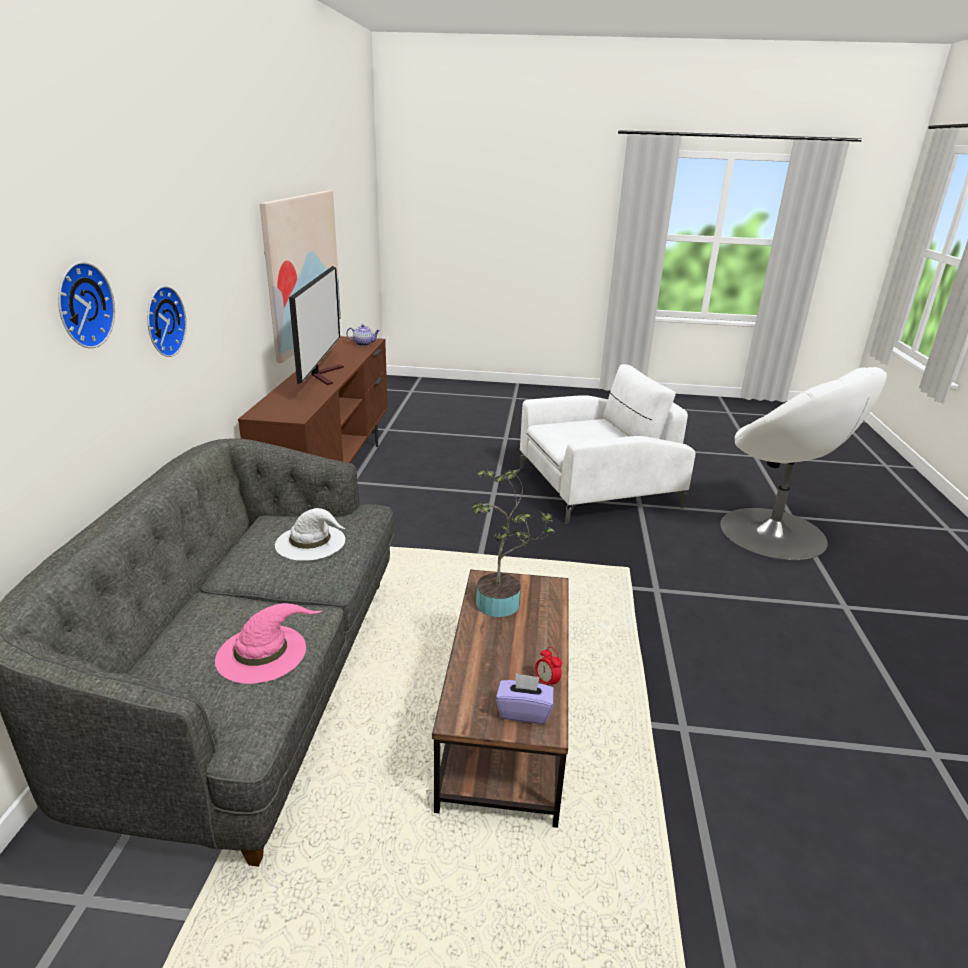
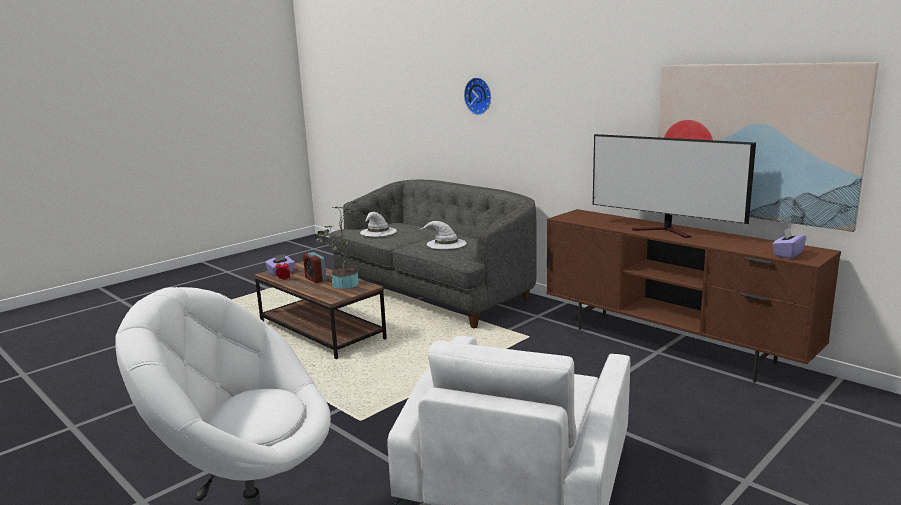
camera: 130 degrees right, 10 degrees down
wall clock [147,286,187,357] -> none
pink hat [215,603,323,684] -> white hat [360,212,397,237]
teapot [346,324,380,346] -> purple tissue box [772,228,806,259]
none -> alarm clock [303,252,326,283]

